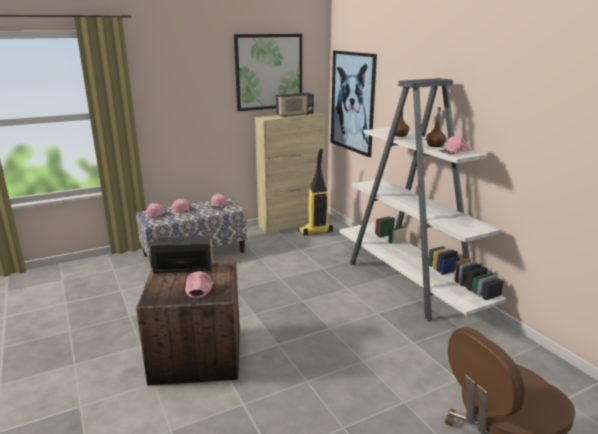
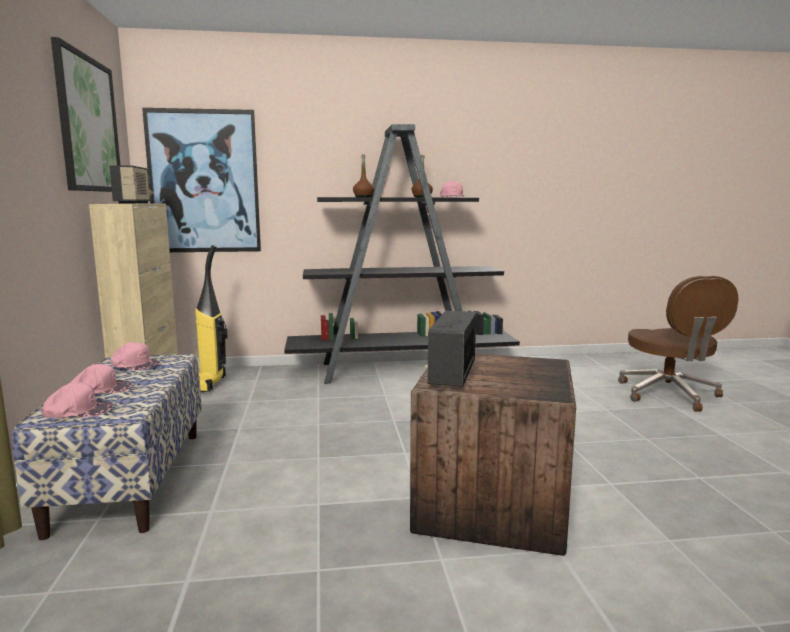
camera: 70 degrees left, 10 degrees down
pink cap [185,271,213,298] -> none
white bookcase [339,78,507,322] -> black bookcase [285,124,520,384]

